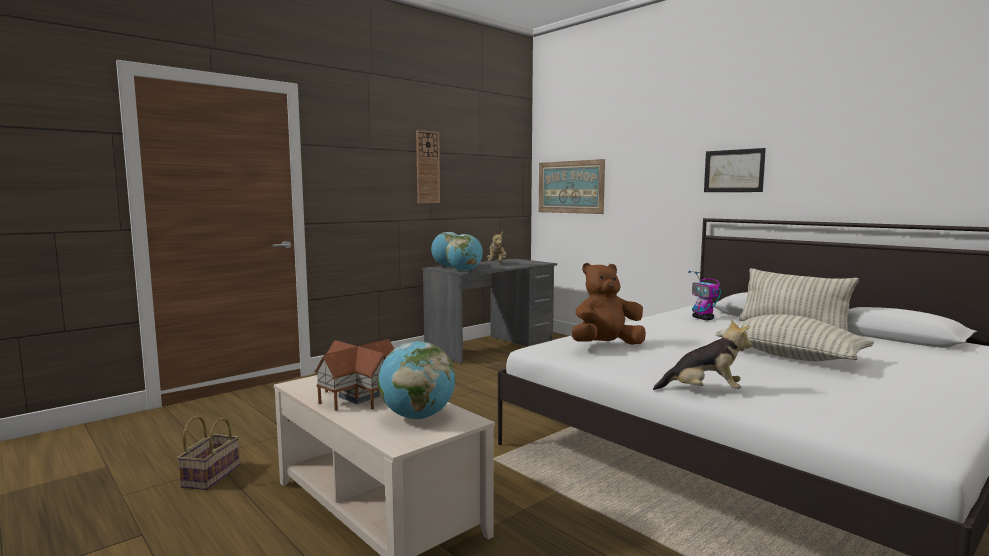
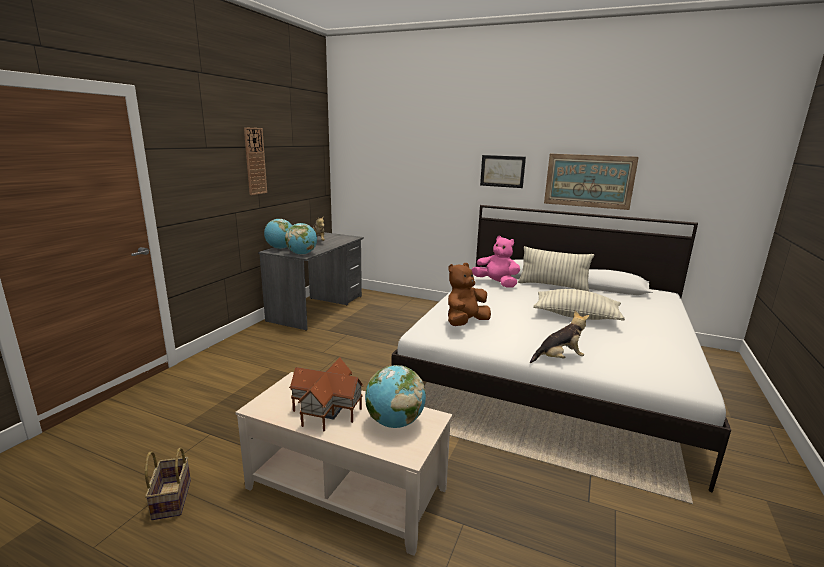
camera: 25 degrees left, 10 degrees up
picture [539,159,605,214] -> picture moved to [544,154,639,210]
toy robot [688,271,721,320] -> pink plush toy [472,236,520,288]

